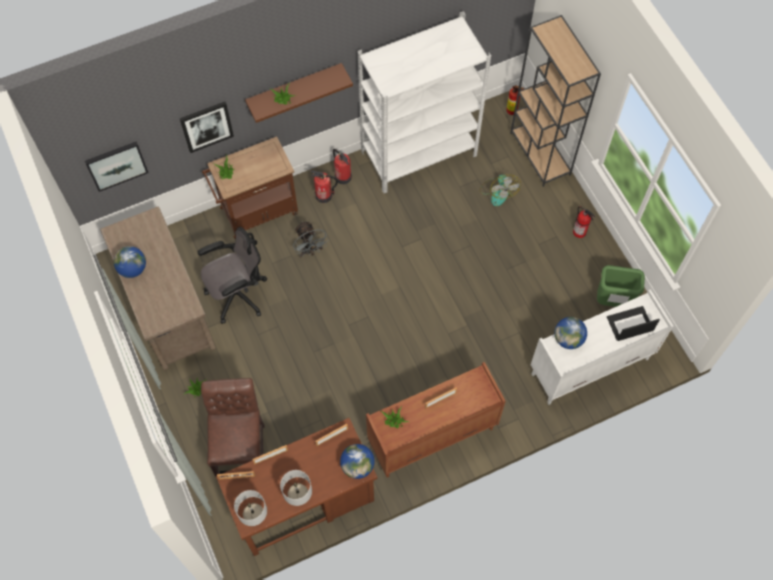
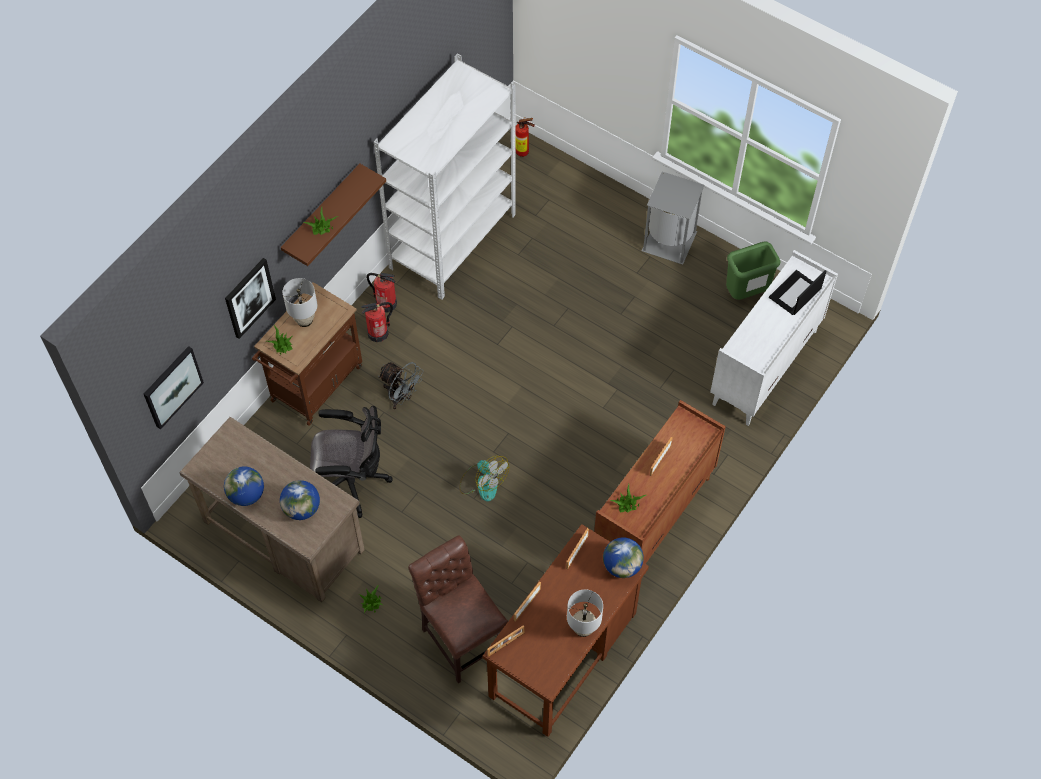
camera: 30 degrees left, 5 degrees down
office chair [198,227,267,324] -> office chair turned 60 degrees clockwise [310,406,392,518]
white table lamp [234,490,267,526] -> white table lamp moved to [283,278,318,327]
fan [479,174,521,206] -> fan moved to [460,456,509,502]
bookcase [510,15,601,187] -> none
globe [554,317,587,349] -> globe moved to [280,480,320,520]
fire extinguisher [573,206,595,238] -> grey trash can [642,172,705,265]

